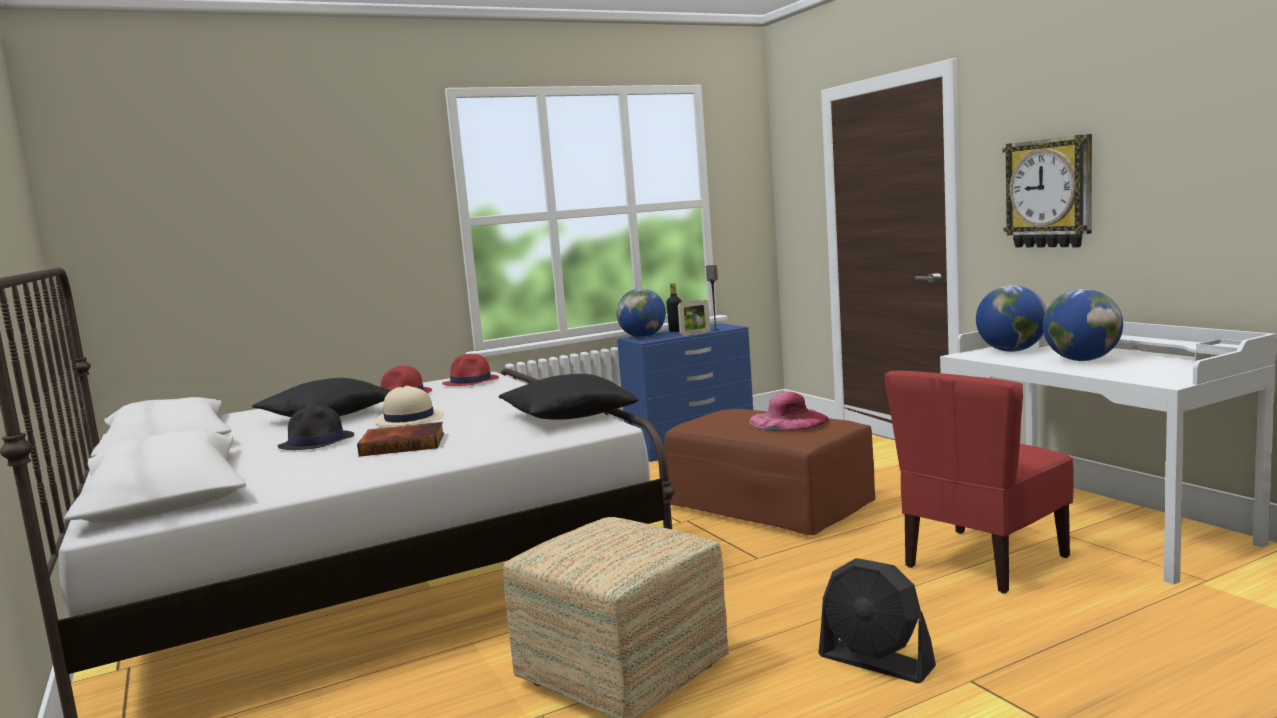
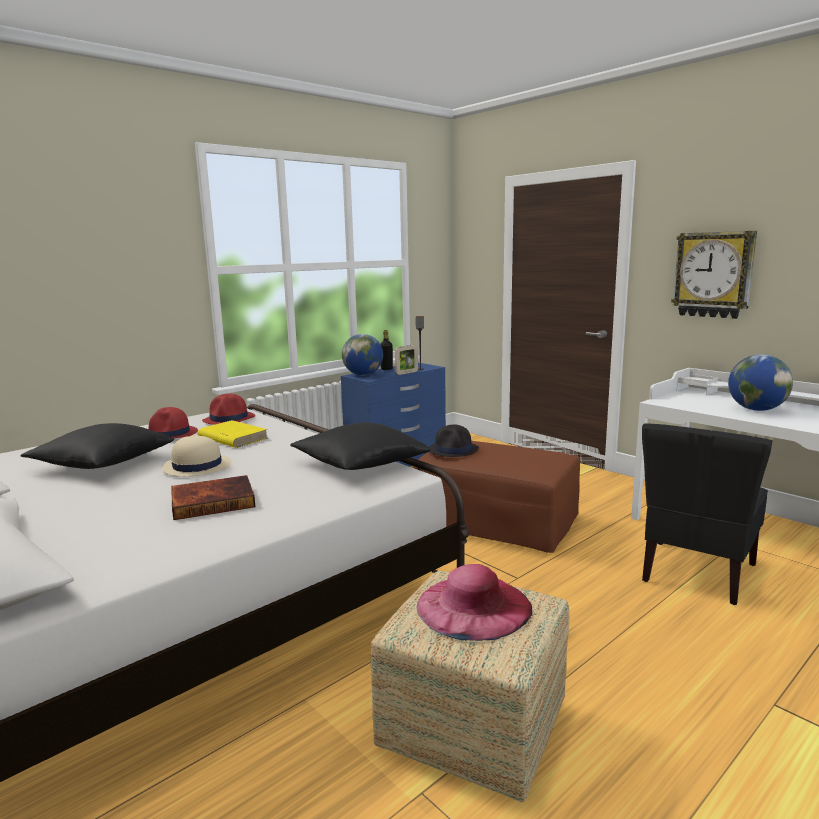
camera: 15 degrees left, 5 degrees up
black hat [278,405,354,450] -> black hat moved to [429,425,479,457]
pink hat [749,392,830,430] -> pink hat moved to [417,564,532,641]
black fan [819,558,936,683] -> none
red chair [884,371,1074,594] -> black chair [642,424,773,605]
globe [976,285,1047,352] -> none
none -> yellow book [198,420,268,448]

